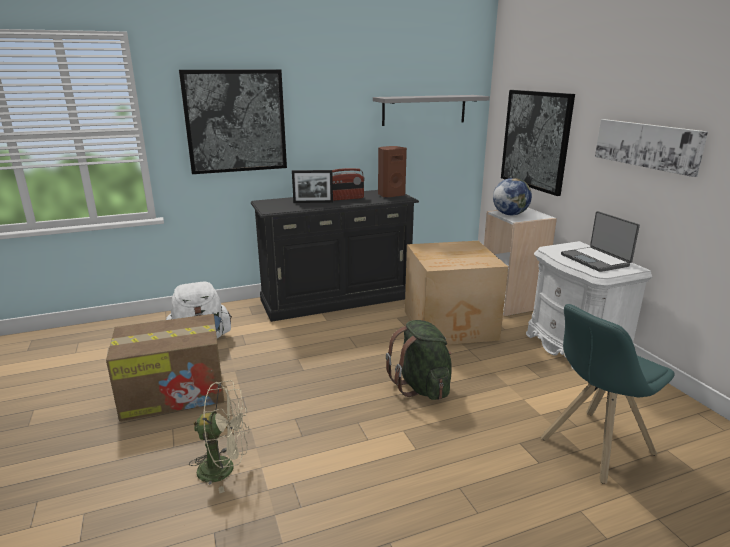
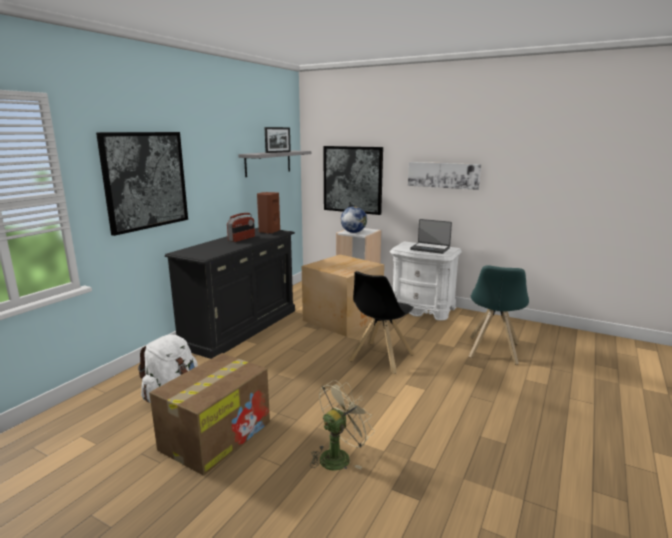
camera: 40 degrees left, 5 degrees down
picture frame [292,170,333,203] -> picture frame moved to [265,127,291,153]
green backpack [386,320,452,400] -> black chair [348,271,414,374]

